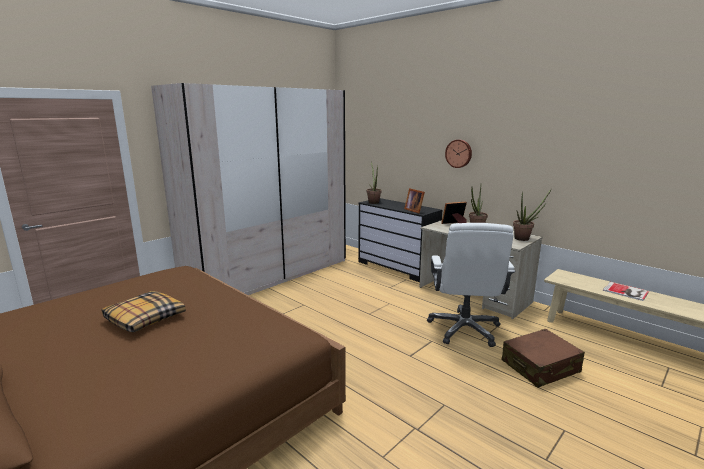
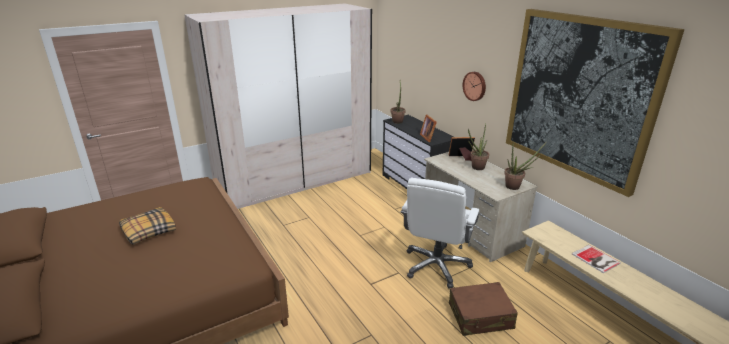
camera: 15 degrees right, 10 degrees up
none -> picture [506,9,685,197]

